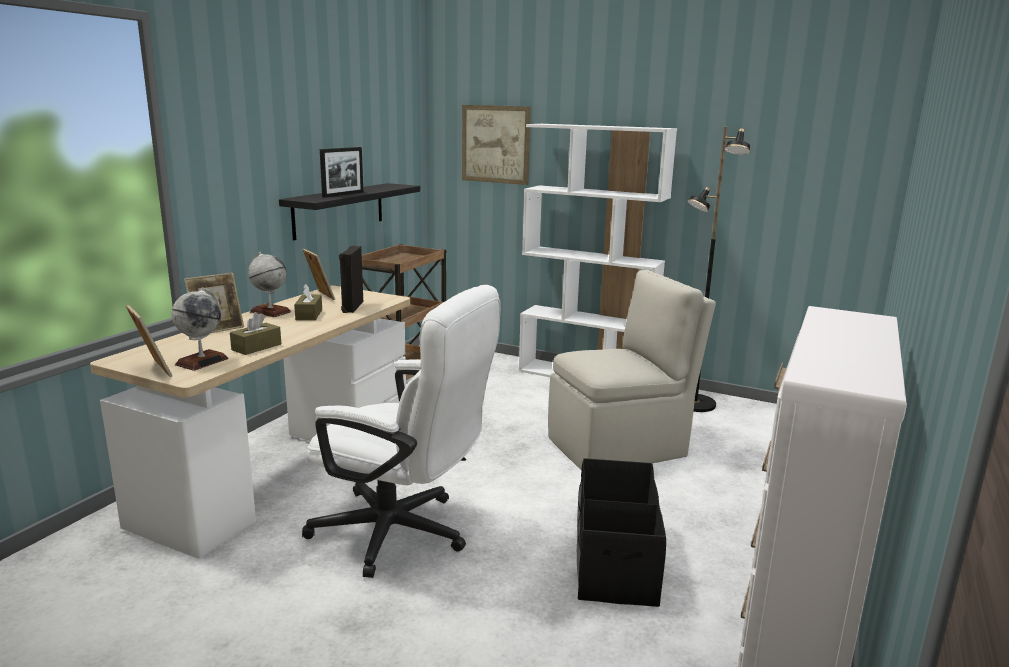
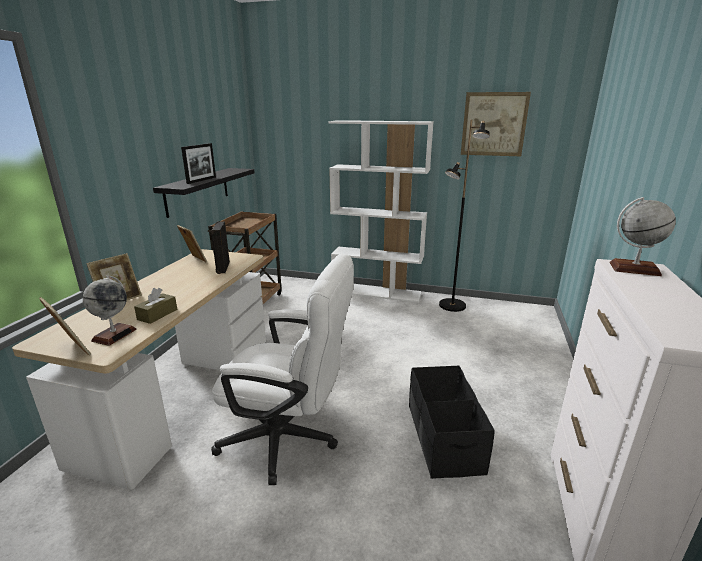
camera: 10 degrees left, 5 degrees up
globe [248,252,291,317] -> globe moved to [609,197,676,276]
brown tissue box [294,284,322,320] -> none
picture [462,105,531,185] -> picture moved to [461,92,531,156]
beige chair [548,270,716,470] -> none

